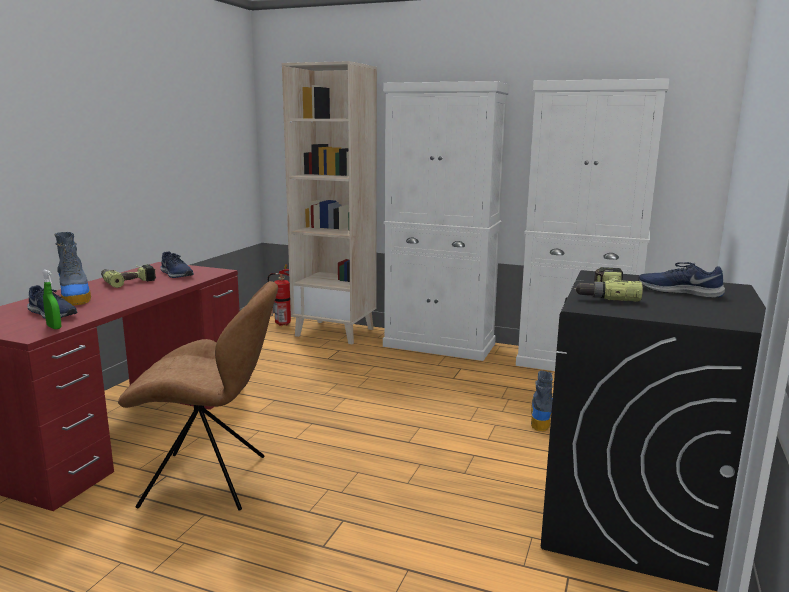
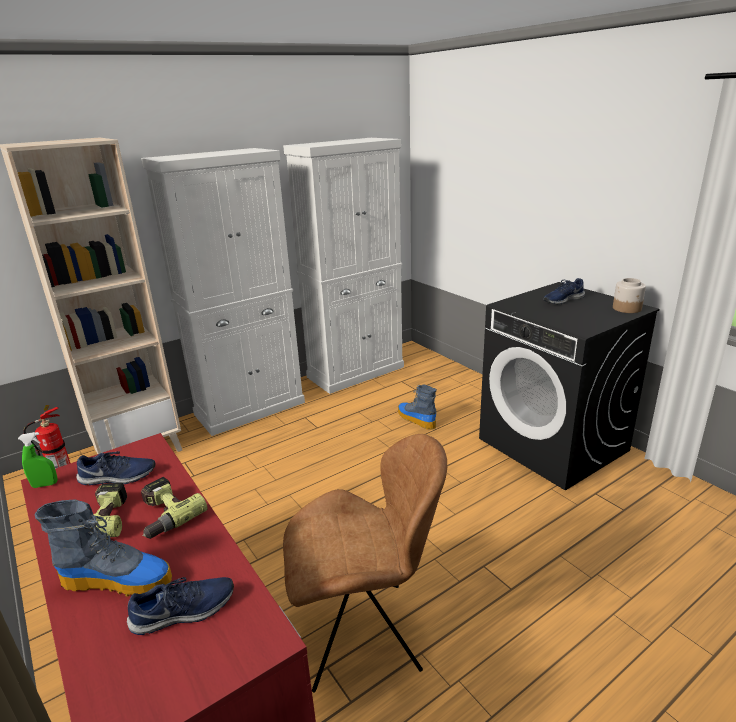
camera: 55 degrees left, 10 degrees up
green spray bottle [42,270,61,329] -> green spray bottle moved to [18,432,58,488]
brown chair [118,281,278,511] -> brown chair turned 45 degrees clockwise [283,434,447,692]
power drill [574,267,643,302] -> power drill moved to [141,477,208,539]
none -> jar [613,278,646,313]

